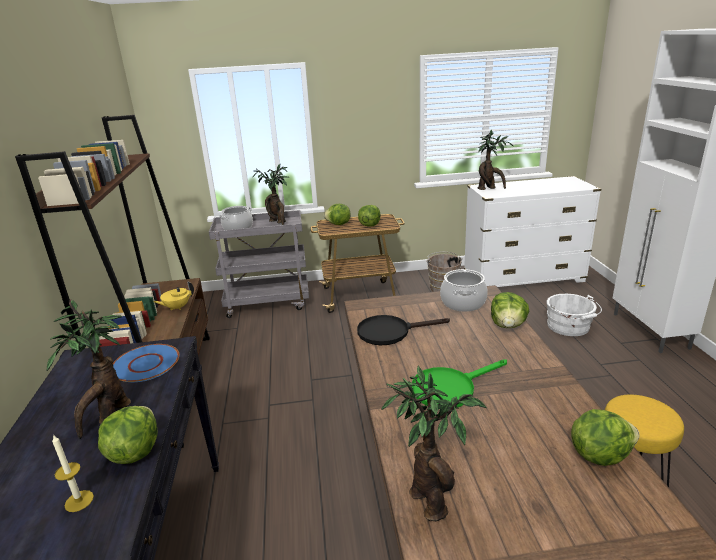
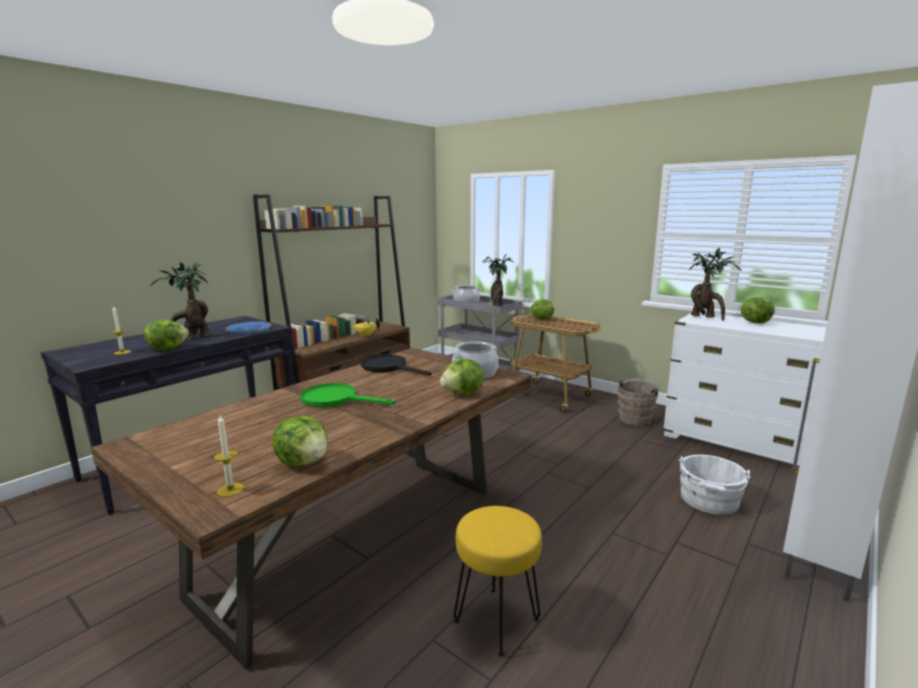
camera: 45 degrees right, 10 degrees down
lettuce [358,205,380,227] -> lettuce moved to [741,297,775,323]
potted plant [381,366,487,521] -> none
none -> candle [214,415,244,497]

